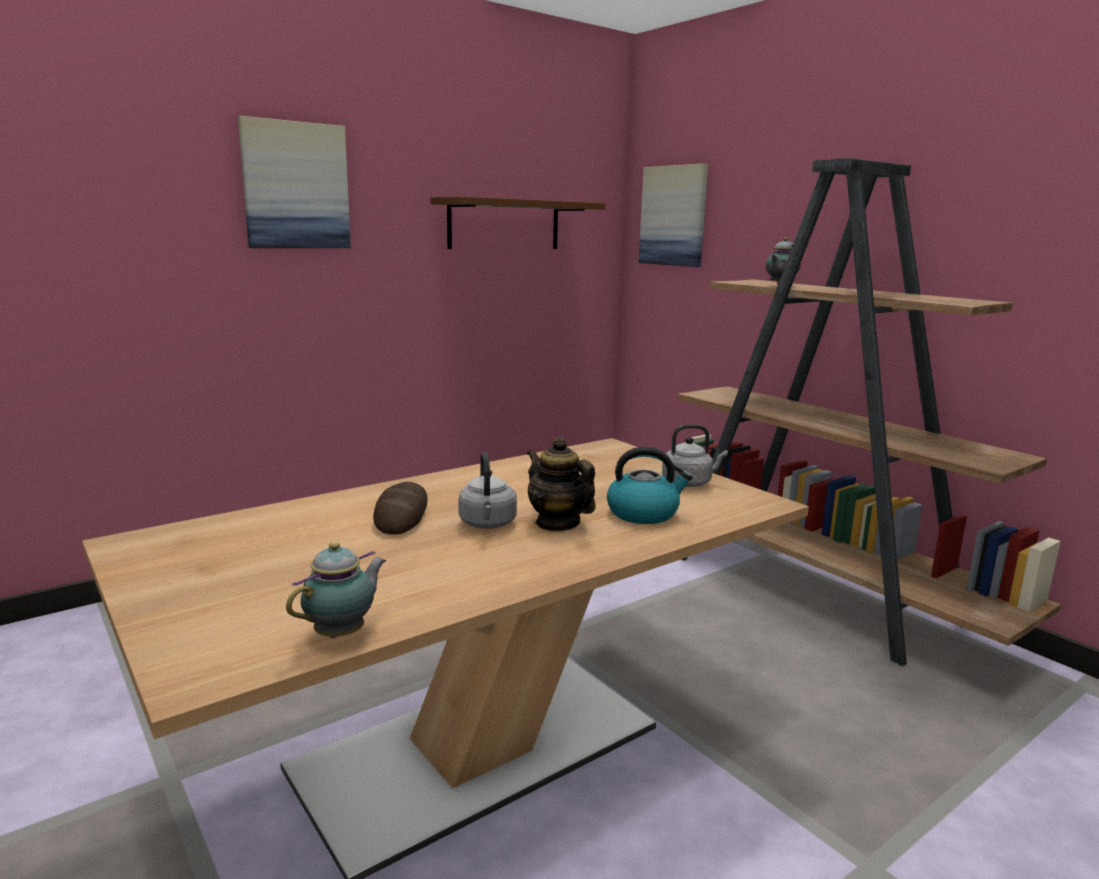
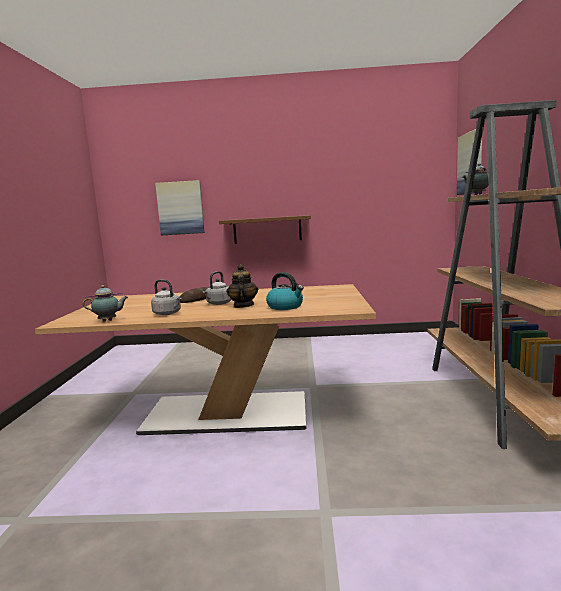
camera: 40 degrees right, 5 degrees down
picture [238,116,351,248] -> picture moved to [155,180,205,235]
brown shelf [430,196,605,249] -> brown shelf moved to [219,215,311,244]
grey kettle [662,424,728,487] -> grey kettle moved to [151,279,182,315]

